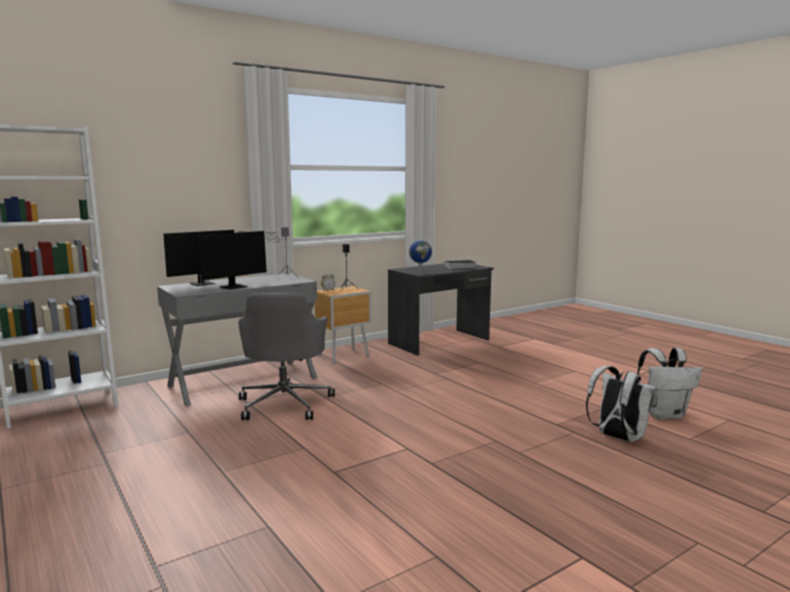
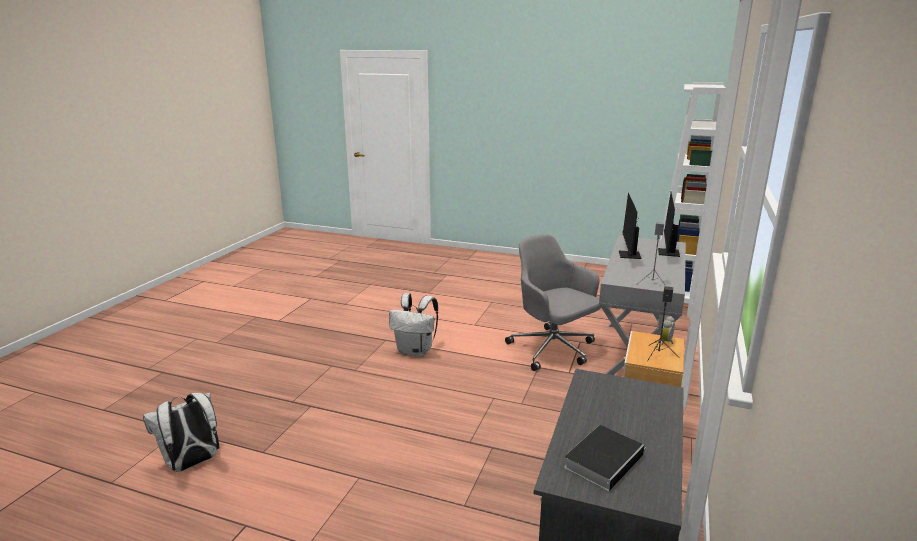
camera: 145 degrees right, 10 degrees up
globe [409,240,432,274] -> none
white backpack [586,366,657,442] -> white backpack moved to [389,293,438,357]

